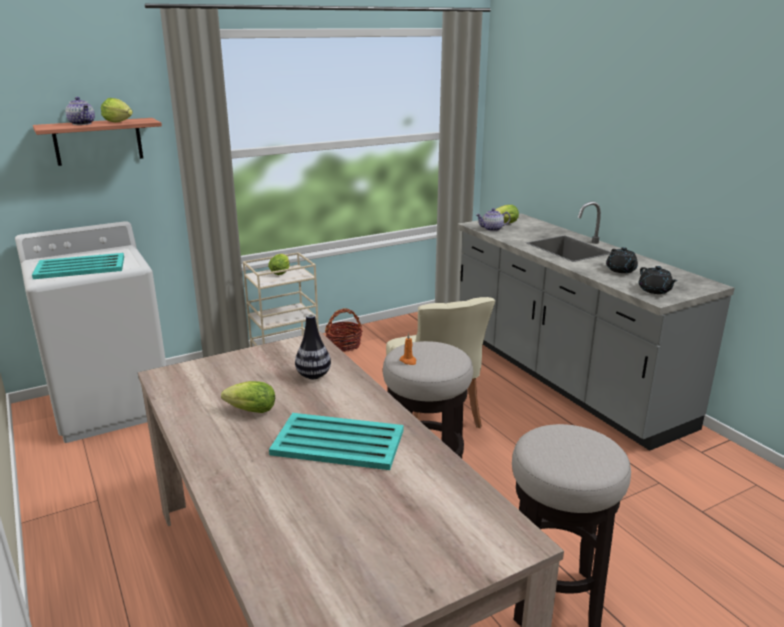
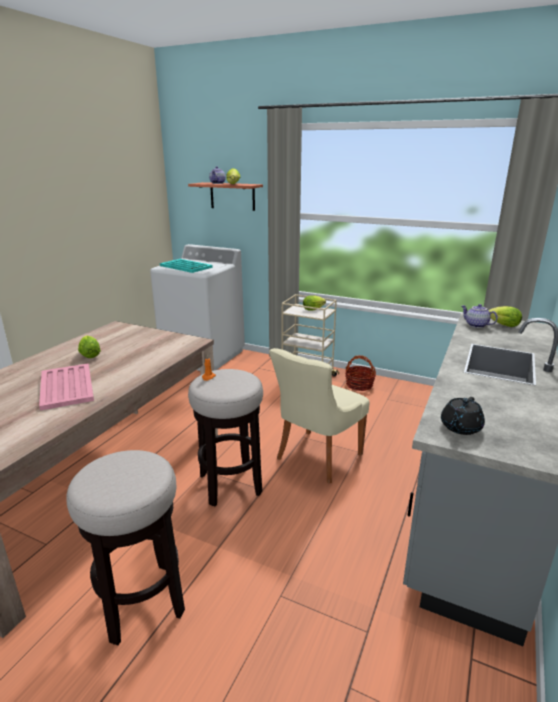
camera: 55 degrees right, 0 degrees up
turquoise tray [269,413,404,470] -> pink tray [39,363,94,411]
vase [295,314,331,379] -> none
black teapot [606,247,638,273] -> none

